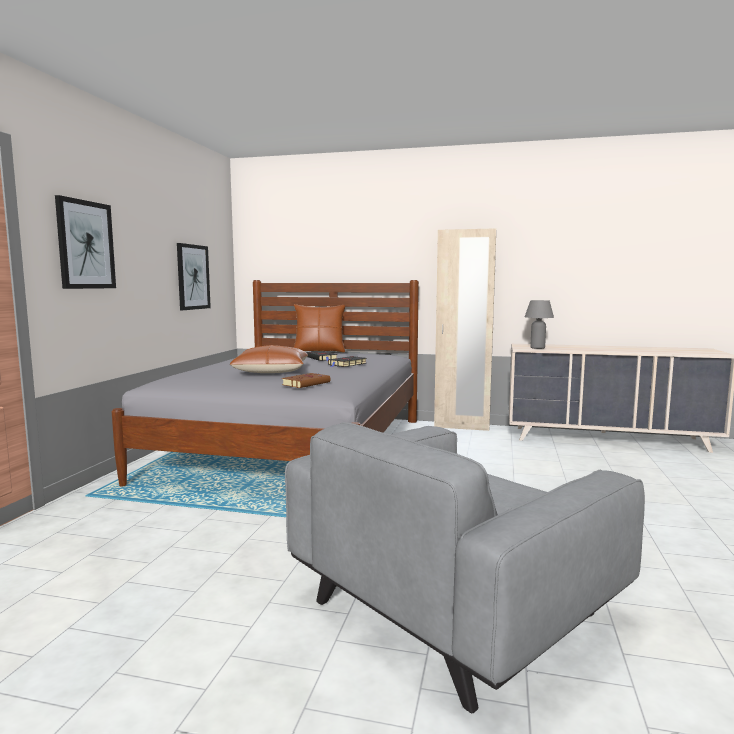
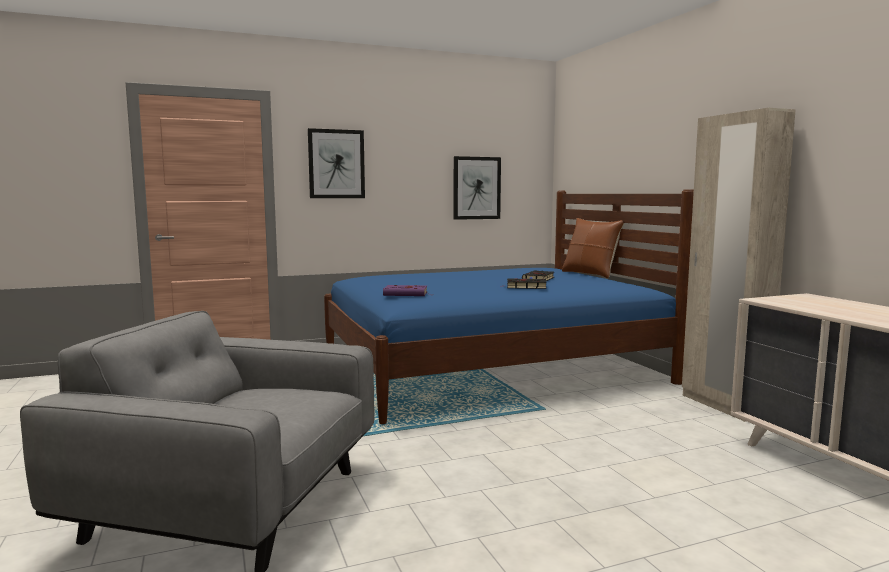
camera: 55 degrees right, 0 degrees up
grey bed [111,280,419,487] -> blue bed [324,189,694,424]
brown pillow [230,345,308,373] -> none
brown book [282,373,331,388] -> purple book [383,285,430,296]
grey table lamp [525,300,554,349] -> none

